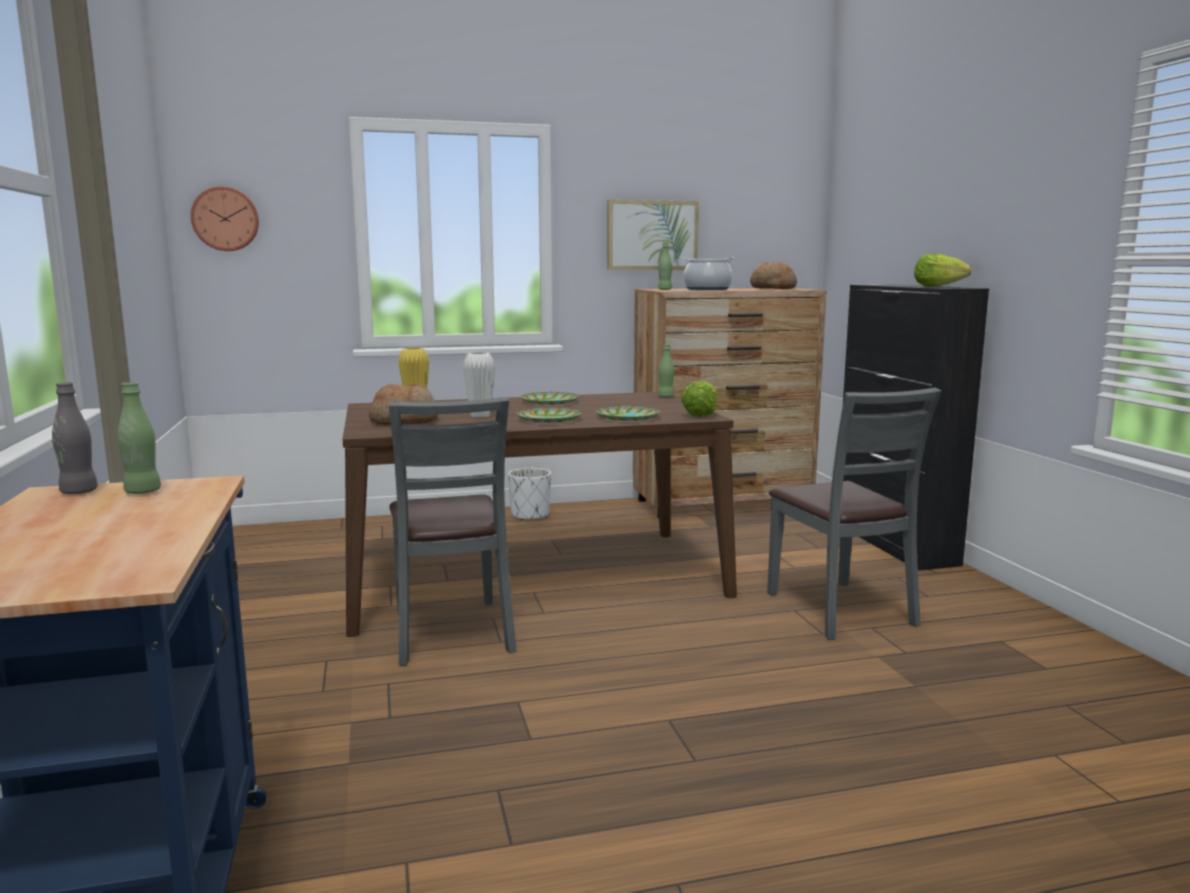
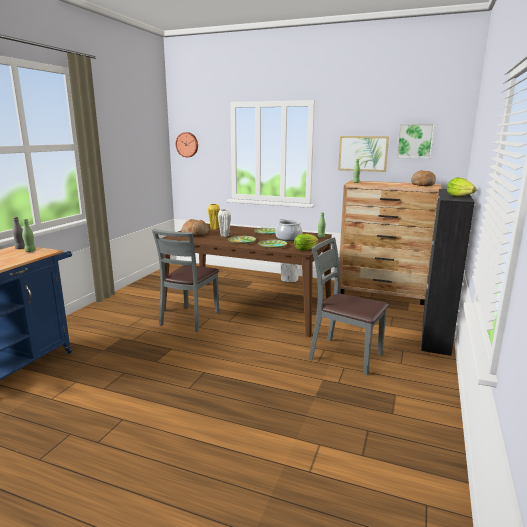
camera: 35 degrees right, 5 degrees up
cooking pot [683,258,735,290] -> cooking pot moved to [275,219,302,241]
grey chair [767,388,941,640] -> grey chair turned 105 degrees clockwise [308,237,389,375]
none -> picture [396,124,435,158]

